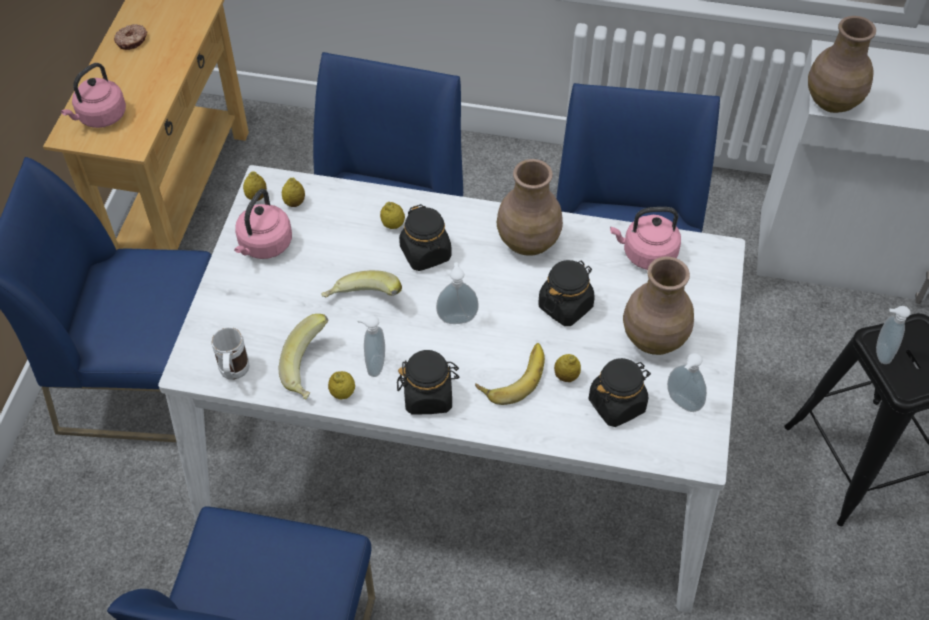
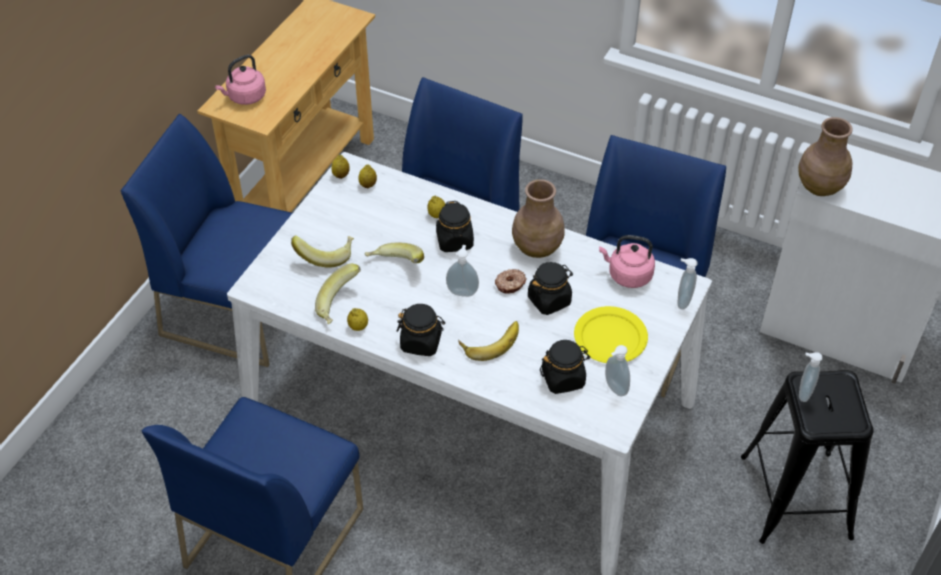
camera: 15 degrees right, 5 degrees down
donut [114,24,147,50] -> donut moved to [495,269,527,294]
white mug [211,327,250,380] -> none
pink kettle [234,189,292,259] -> none
soap dispenser [357,315,385,377] -> soap dispenser moved to [677,258,698,310]
lemon [554,354,581,382] -> none
brown vase [623,256,694,355] -> yellow plate [574,306,648,363]
none -> banana [291,236,354,268]

